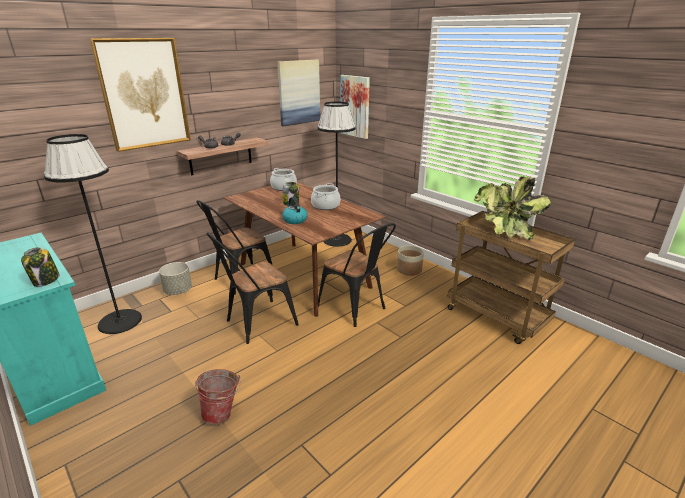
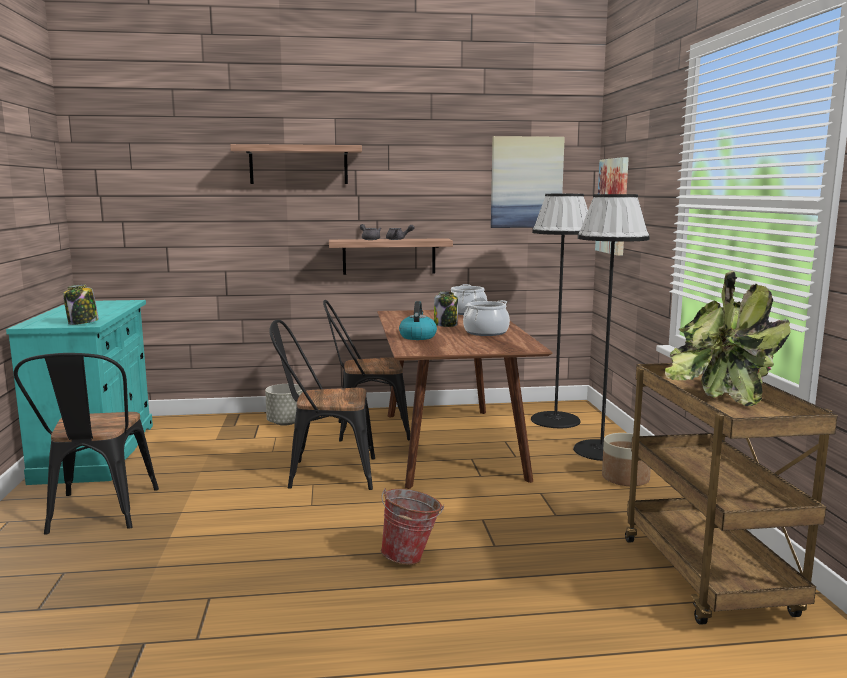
camera: 35 degrees right, 15 degrees down
black floor lamp [44,134,142,334] -> black floor lamp moved to [573,194,650,461]
picture [89,38,191,152] -> shelf [230,144,362,184]
bucket [195,369,241,425] -> bucket moved to [381,488,444,565]
black chair [318,223,396,327] -> black chair moved to [14,353,159,535]

